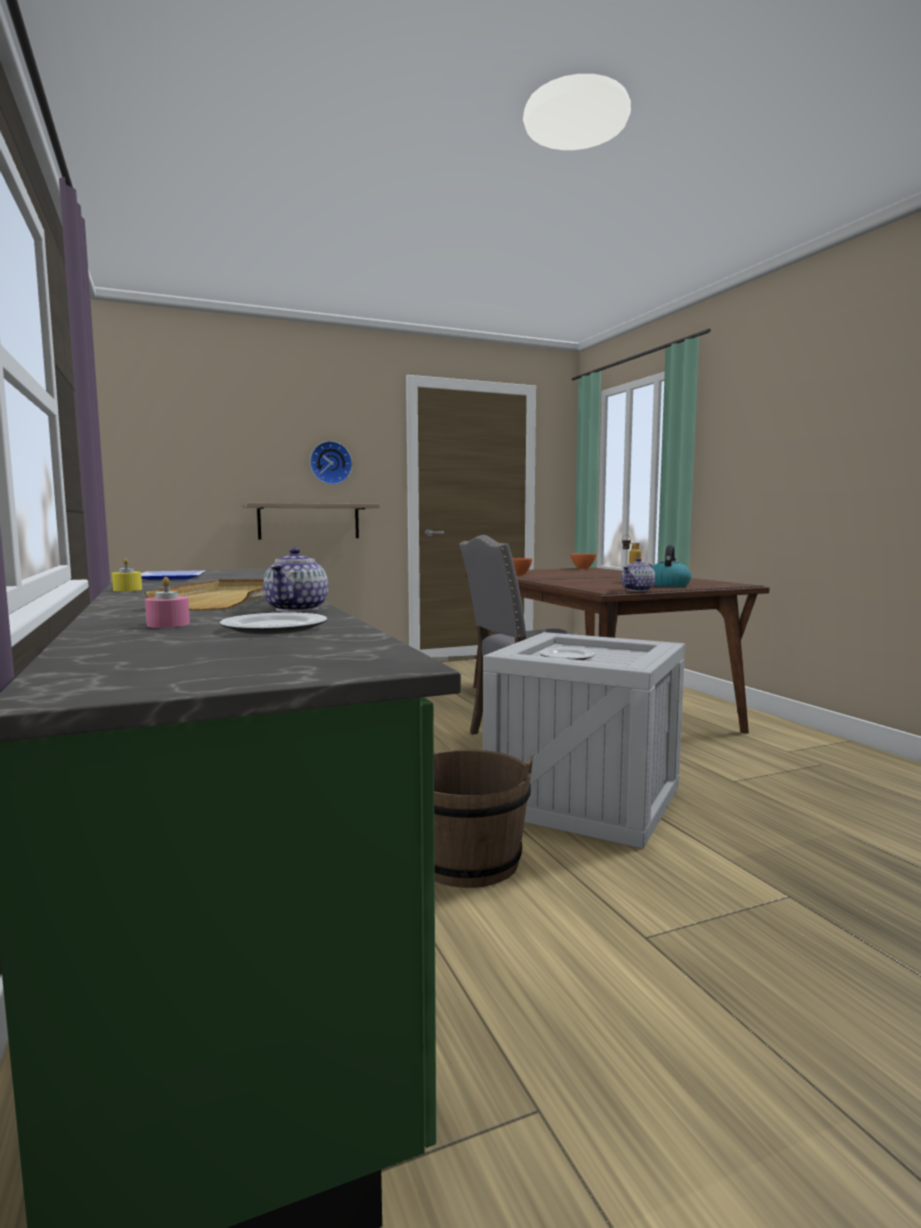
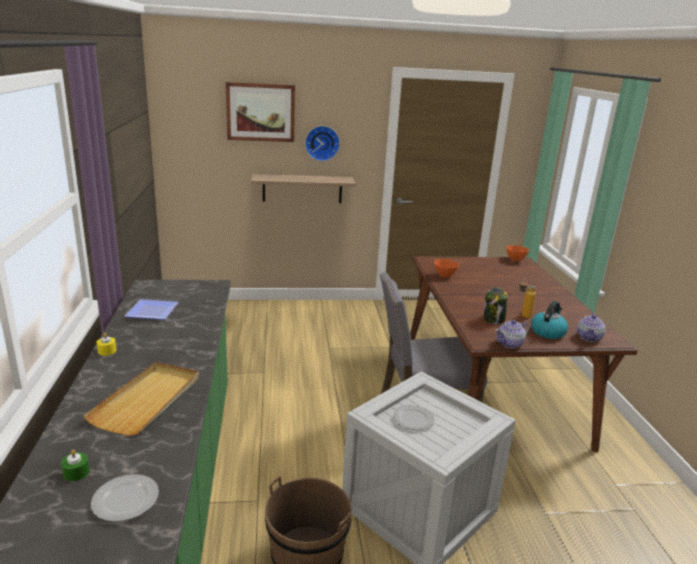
camera: 15 degrees right, 15 degrees up
pink candle [145,577,190,628] -> green candle [61,450,90,482]
teapot [263,548,328,612] -> teapot moved to [577,313,606,342]
none -> picture [226,82,295,142]
none -> jar [484,287,508,324]

